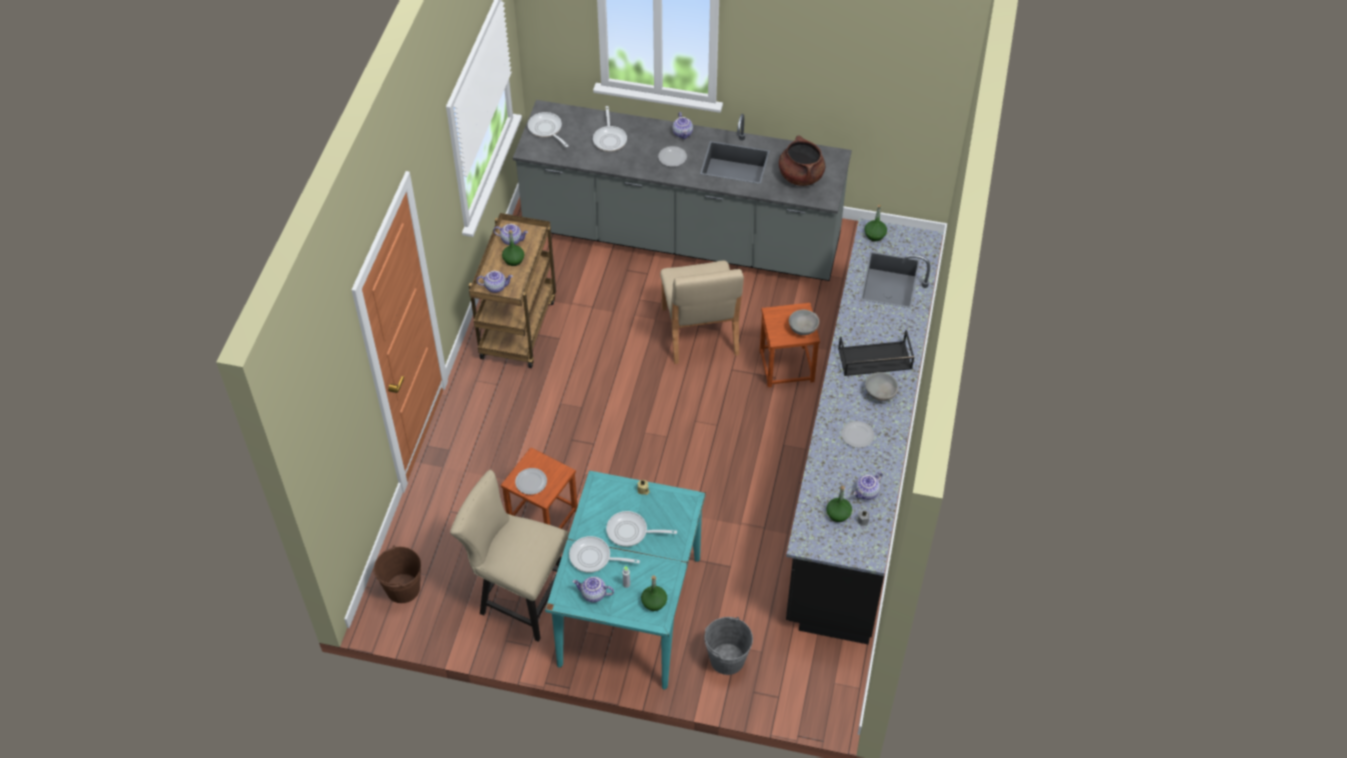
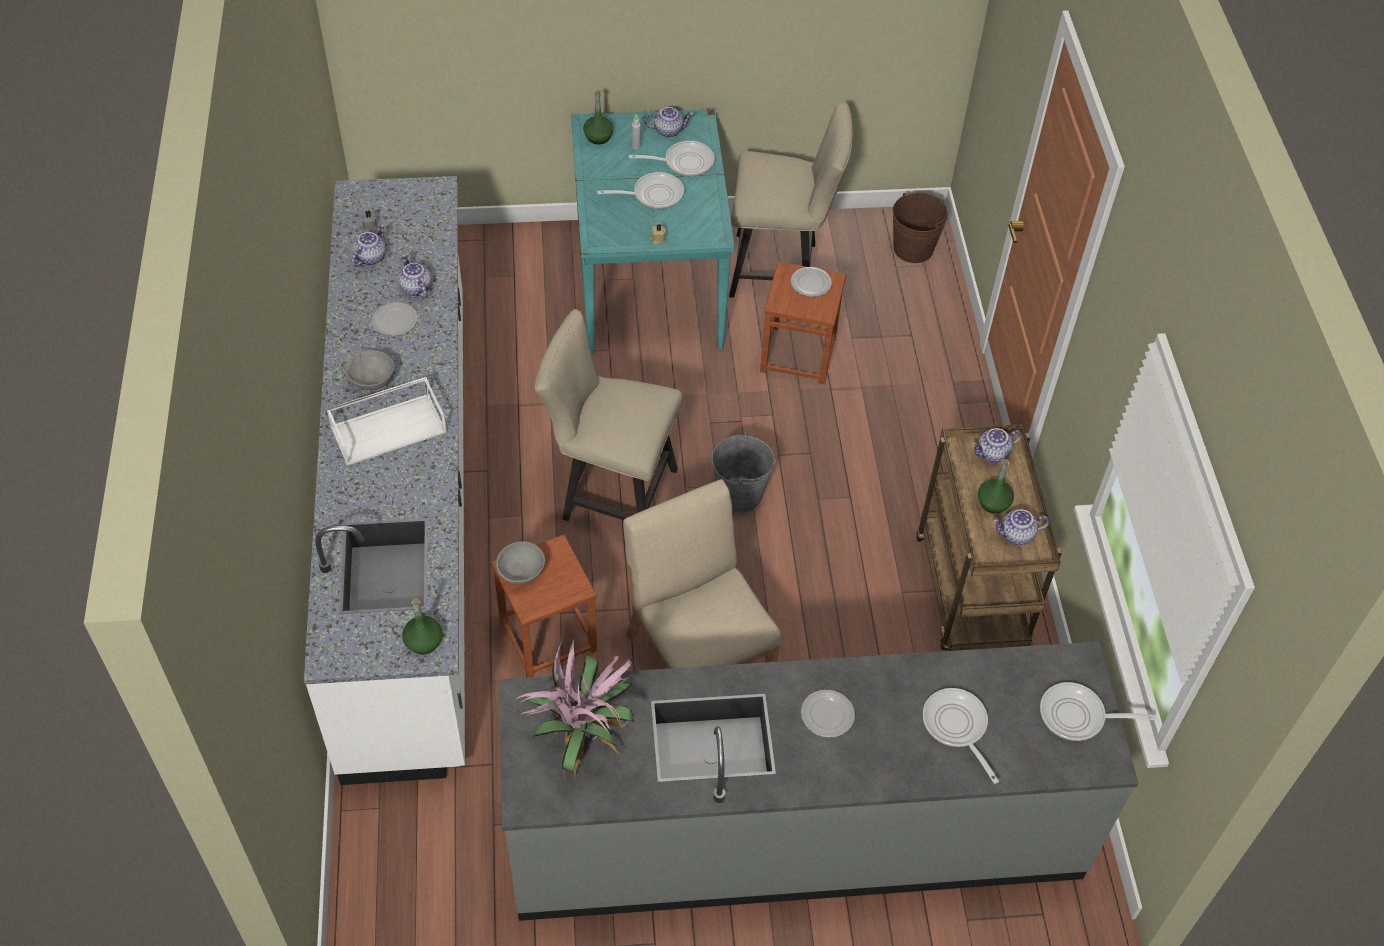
camera: 160 degrees right, 0 degrees up
frying pan [528,112,569,147] -> frying pan turned 150 degrees clockwise [1040,682,1156,741]
teapot [672,112,693,139] -> teapot moved to [398,254,431,299]
grey bucket [704,617,753,675] -> grey bucket moved to [712,432,776,512]
brown cooking pot [779,135,825,186] -> potted plant [515,639,634,783]
black counter [786,218,943,644] -> white counter [304,176,465,785]
green bottle [826,486,852,522] -> none
black tray [838,330,915,376] -> white tray [326,377,447,466]
none -> beige chair [535,309,683,521]

